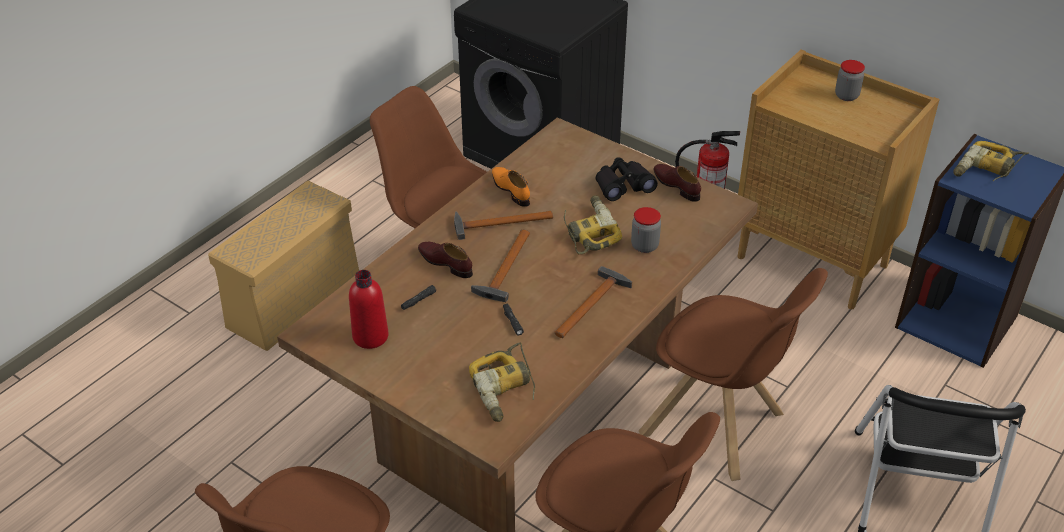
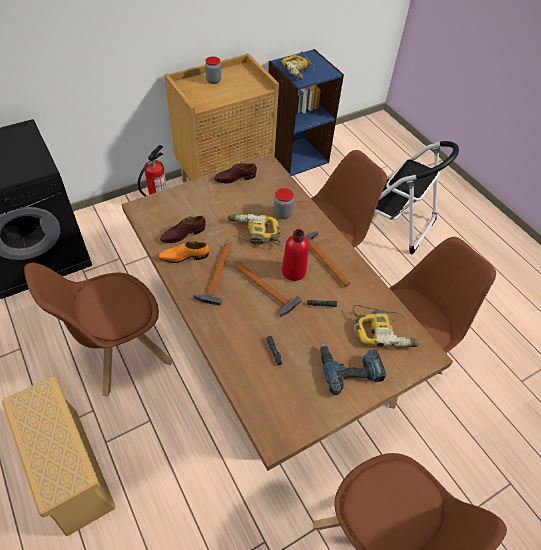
camera: 70 degrees left, 10 degrees up
red bottle [349,270,389,349] -> red bottle moved to [282,229,309,281]
brown shoe [418,242,473,278] -> brown shoe moved to [160,216,206,243]
black binoculars [596,157,658,201] -> none
none -> power drill [320,343,386,395]

